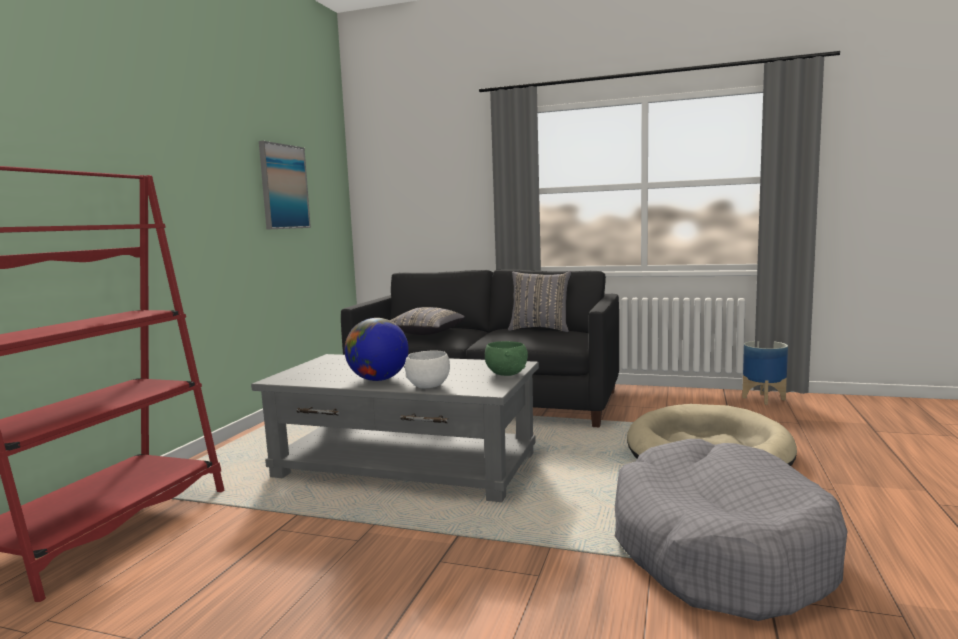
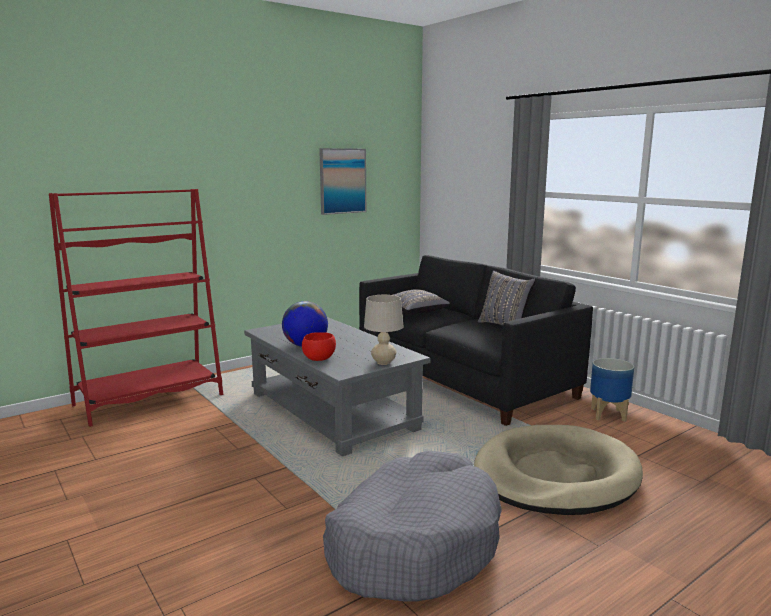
camera: 35 degrees right, 5 degrees up
white bowl [405,351,450,389] -> red bowl [302,332,336,361]
green bowl [485,341,528,376] -> beige table lamp [364,295,404,365]
planter [742,341,788,405] -> planter moved to [590,358,634,422]

